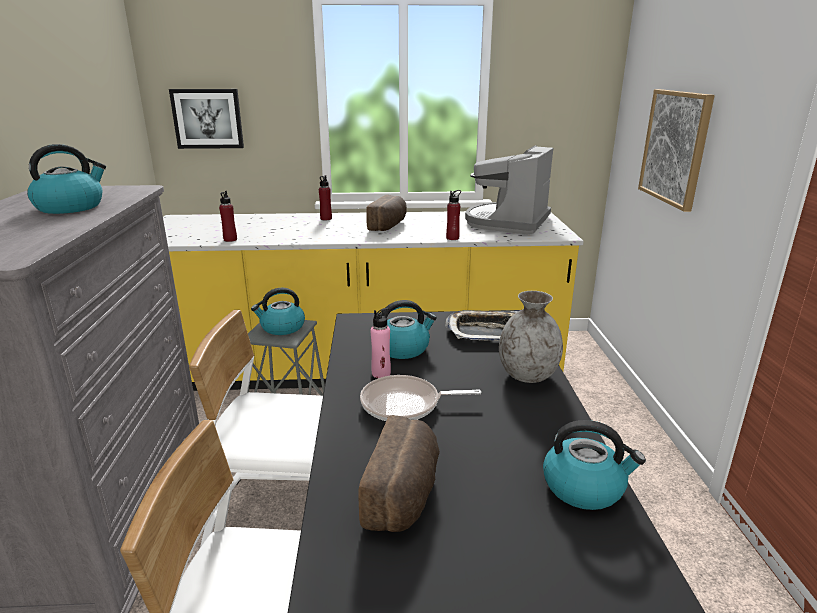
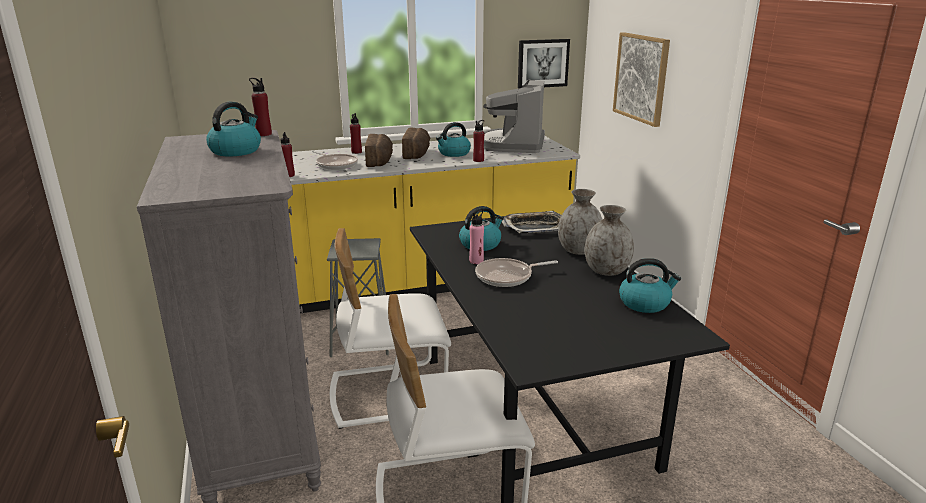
camera: 15 degrees left, 0 degrees up
picture [169,89,244,149] -> picture moved to [518,39,570,88]
kettle [251,288,305,335] -> kettle moved to [436,122,471,157]
bread [358,415,440,532] -> bread moved to [365,134,393,167]
none -> red bottle [249,78,272,136]
none -> frying pan [312,150,358,170]
none -> grey vase [585,205,634,276]

